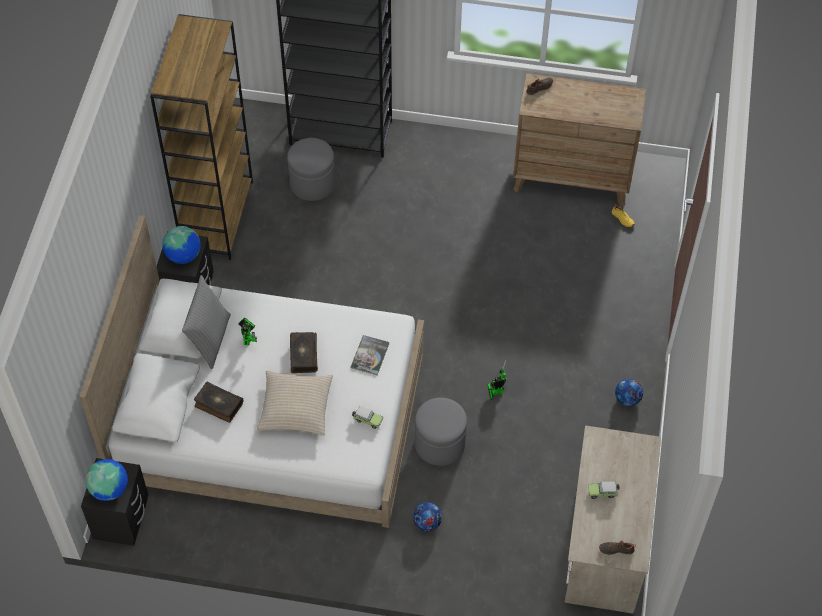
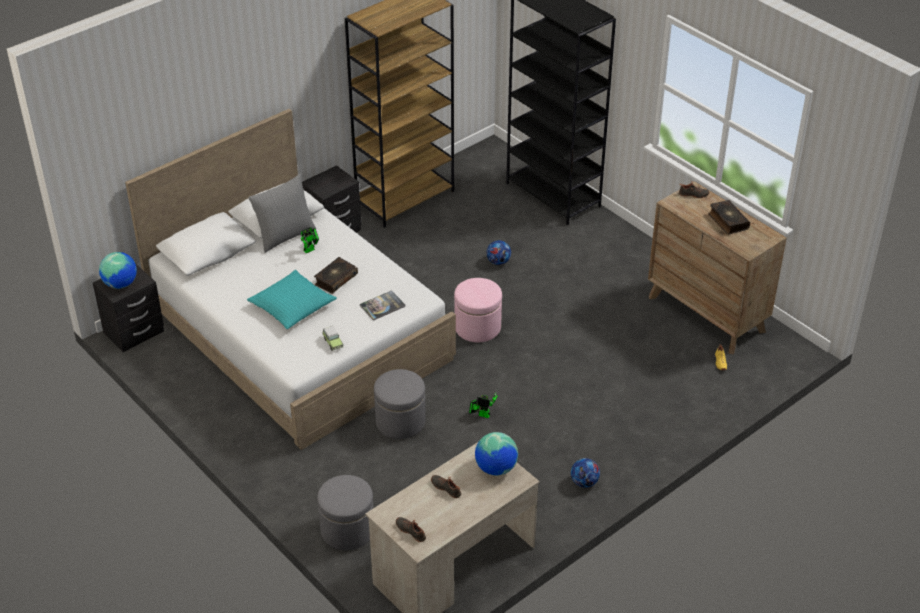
camera: 40 degrees right, 15 degrees down
globe [162,226,200,264] -> globe moved to [475,432,518,476]
book [194,381,243,423] -> book moved to [708,200,750,235]
beige pillow [257,370,333,436] -> turquoise pillow [247,270,337,329]
grey ottoman [287,138,335,201] -> grey ottoman moved to [317,475,373,550]
football [413,502,442,532] -> football moved to [486,240,511,265]
toy car [588,481,620,499] -> black shoe [431,475,461,498]
none -> pink ottoman [454,278,502,342]

